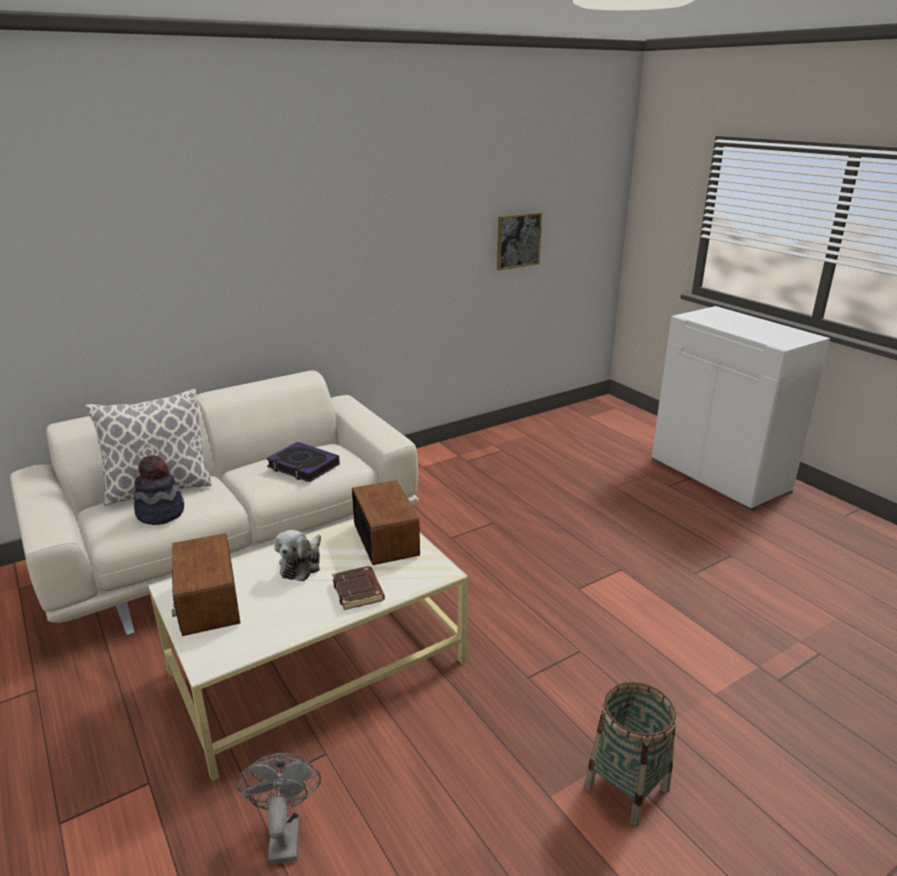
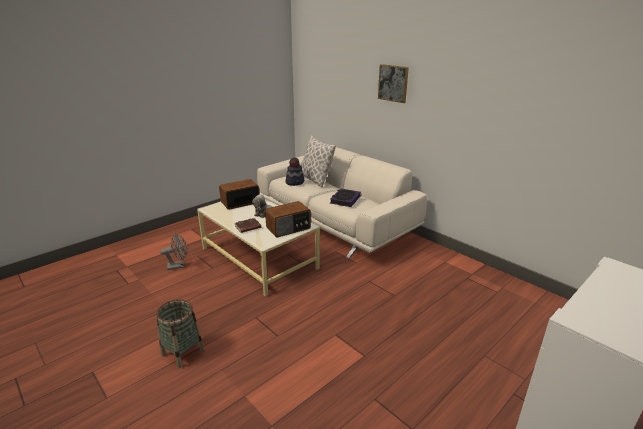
camera: 80 degrees right, 0 degrees up
picture [497,212,542,270] -> picture moved to [378,64,409,103]

